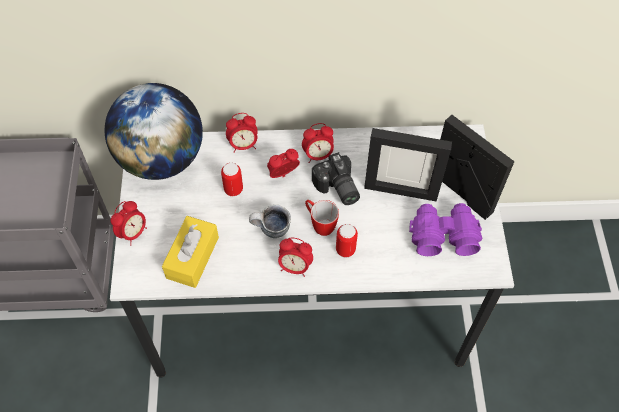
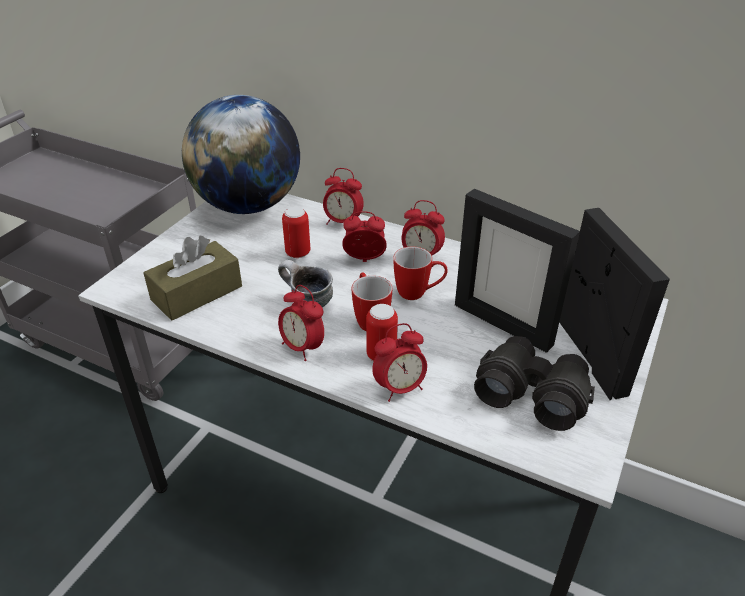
camera: 30 degrees right, 20 degrees down
alarm clock [110,201,147,245] -> alarm clock moved to [372,323,427,402]
yellow tissue box [162,216,219,288] -> brown tissue box [144,236,242,321]
camera [312,152,360,205] -> mug [393,247,448,300]
purple binoculars [409,203,483,256] -> black binoculars [474,336,595,431]

